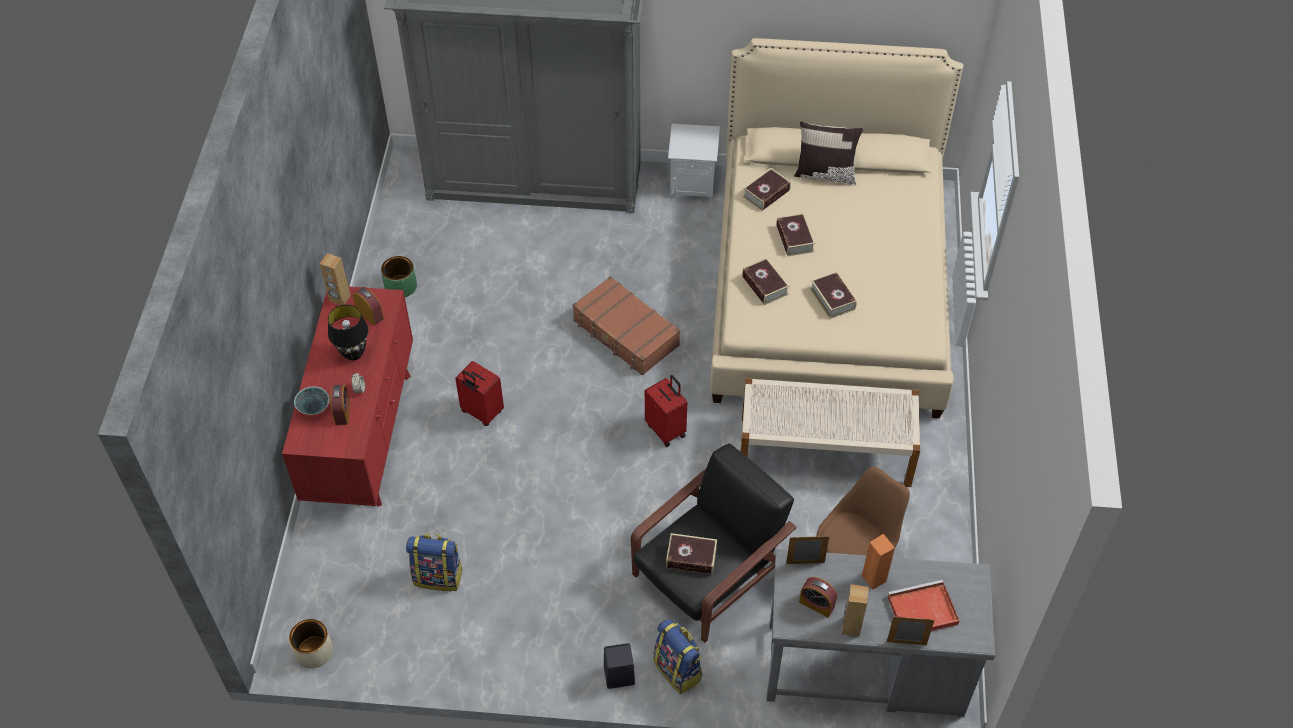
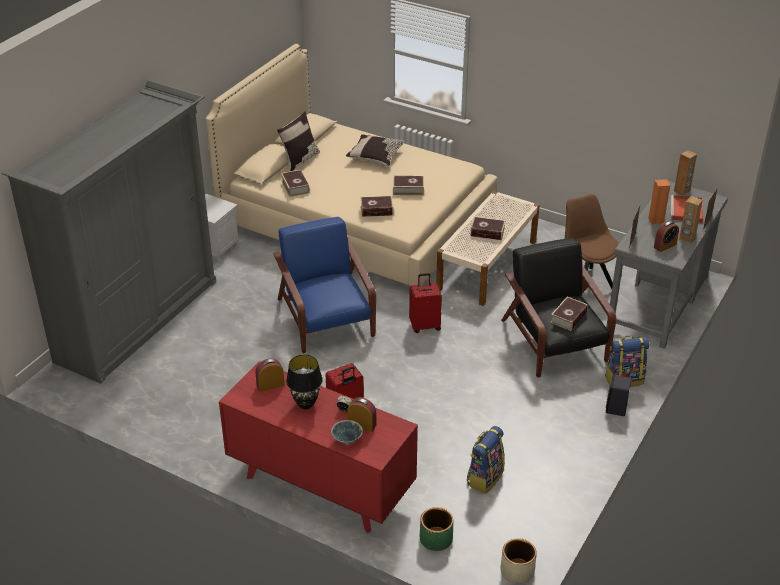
camera: 65 degrees left, 15 degrees down
brown speaker [320,253,351,305] -> brown speaker moved to [674,150,697,195]
green planter [381,256,417,297] -> green planter moved to [420,507,454,551]
brown suitcase [573,276,680,375] -> blue armchair [273,217,376,353]
book [776,213,815,256] -> book moved to [470,216,506,240]
none -> pillow [346,134,404,166]

